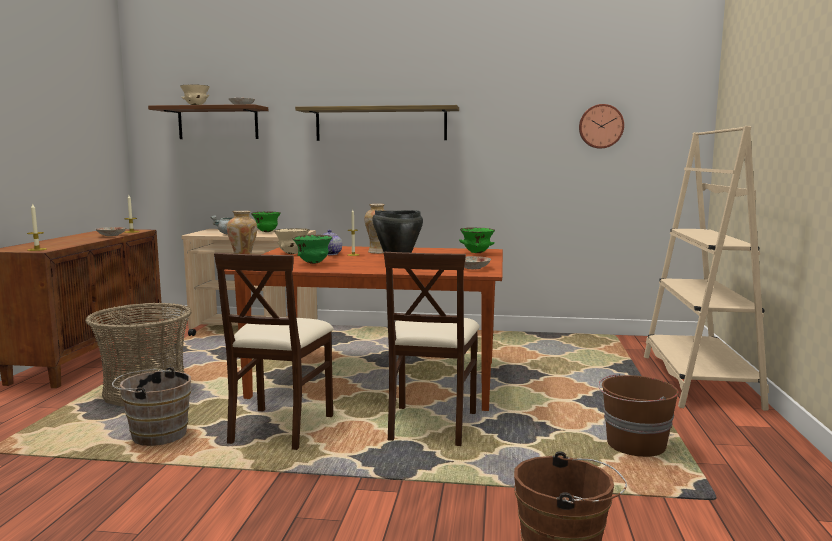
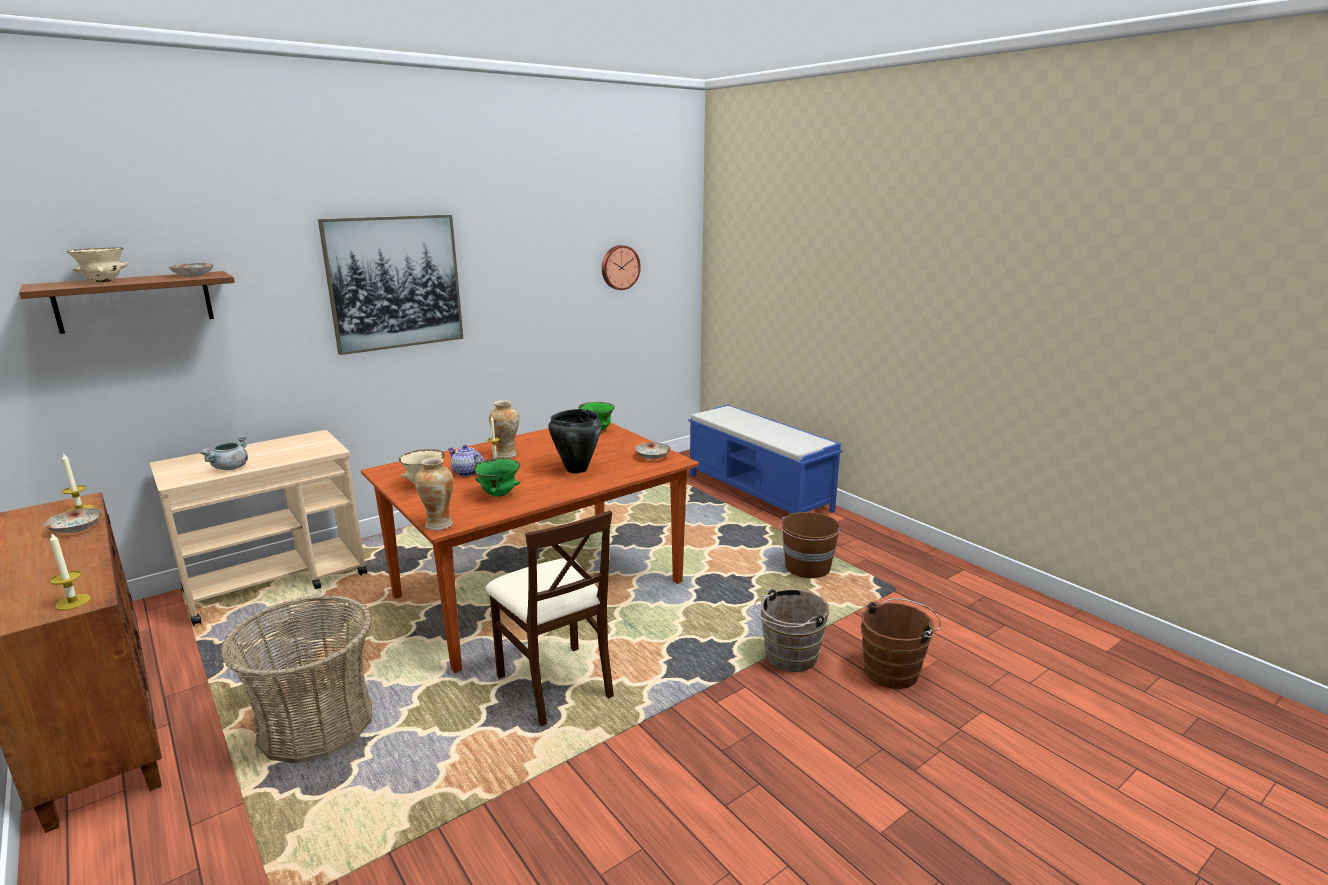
camera: 45 degrees left, 10 degrees up
brown bucket [112,367,191,446] -> brown bucket moved to [754,589,829,672]
green bowl [251,211,280,232] -> none
shelf [295,105,459,141] -> picture [318,215,464,355]
beige chair [384,252,480,446] -> none
beige bookcase [644,126,769,411] -> blue bench [689,405,842,514]

